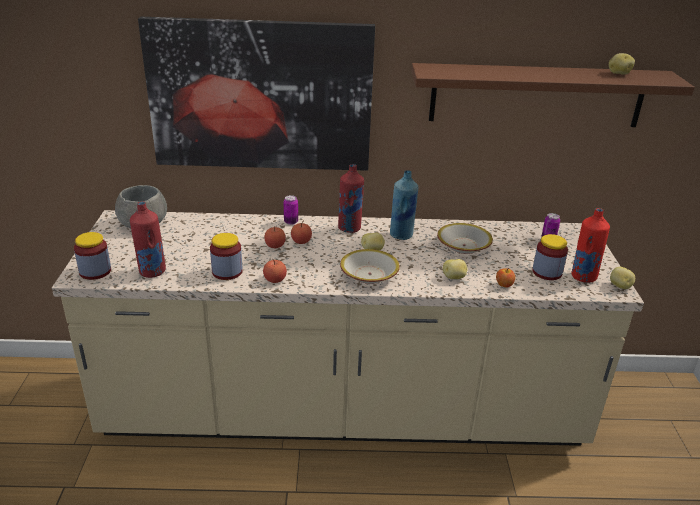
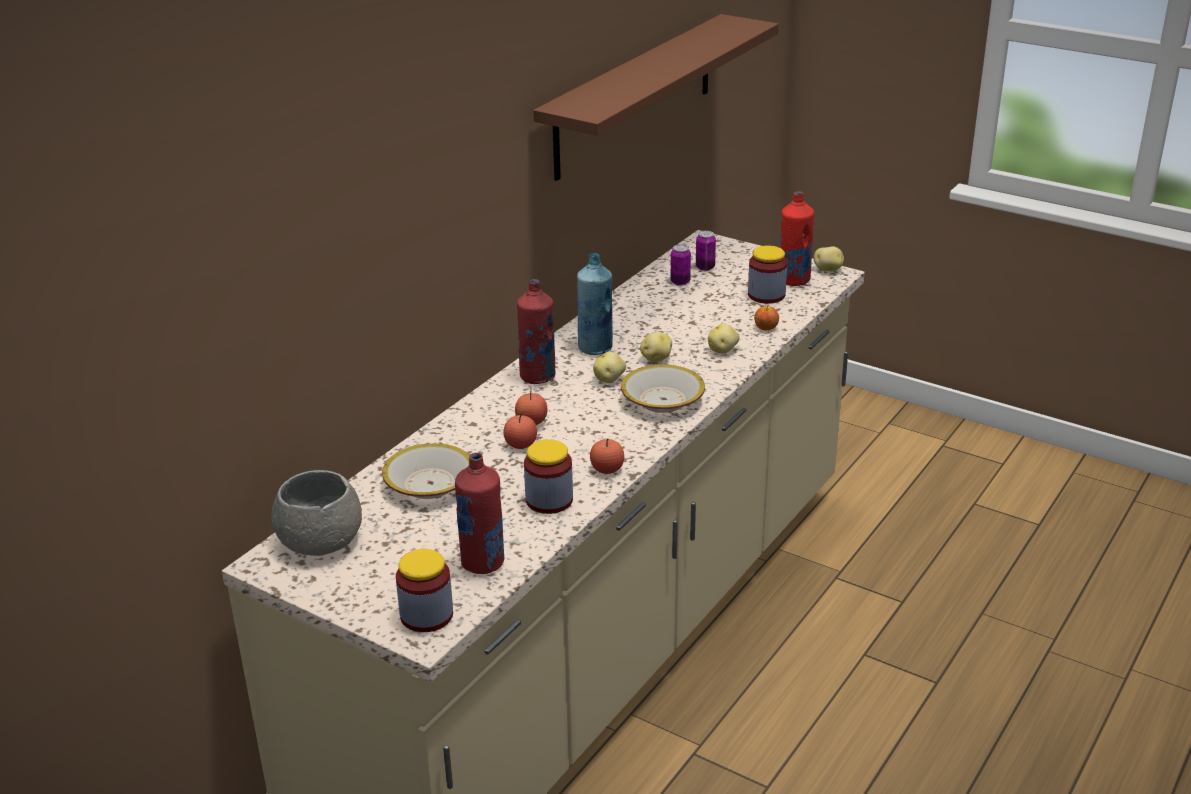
camera: 55 degrees left, 0 degrees up
picture [138,17,375,171] -> none
can [284,195,298,225] -> can moved to [671,244,691,285]
bowl [437,223,493,254] -> bowl moved to [382,443,470,499]
potato [609,53,635,75] -> potato moved to [640,332,672,362]

